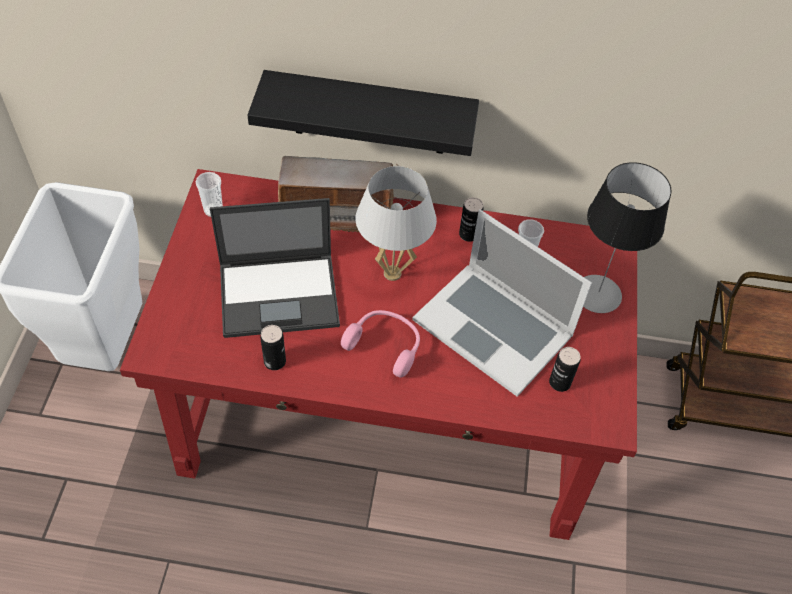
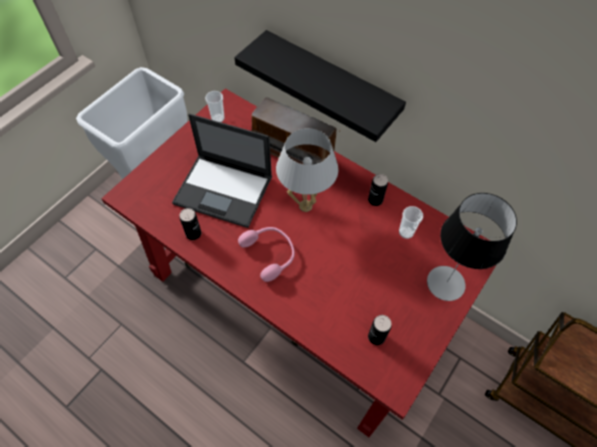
camera: 30 degrees right, 5 degrees up
laptop [412,209,592,397] -> none

